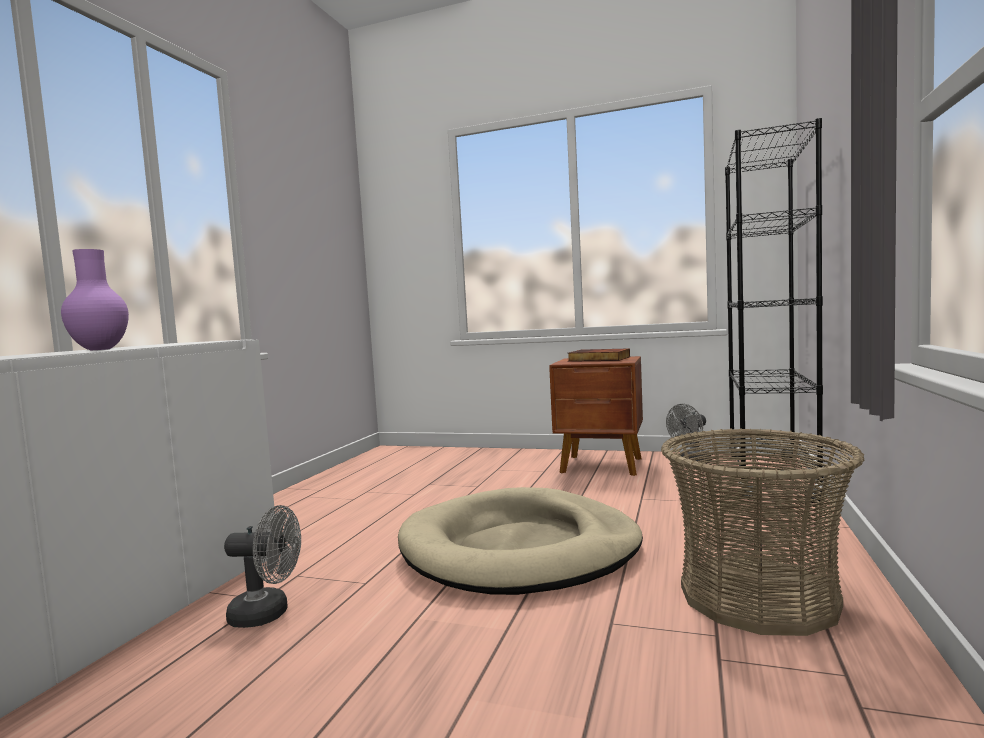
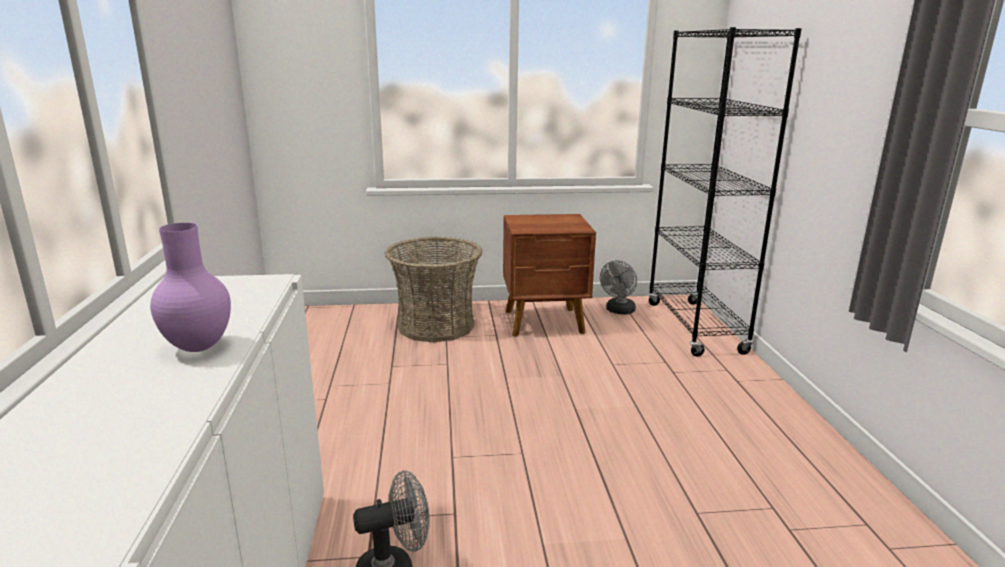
camera: 25 degrees left, 15 degrees up
beige dog bed [398,487,643,595] -> none
book [568,348,630,362] -> none
basket [661,429,864,636] -> basket moved to [385,237,482,342]

